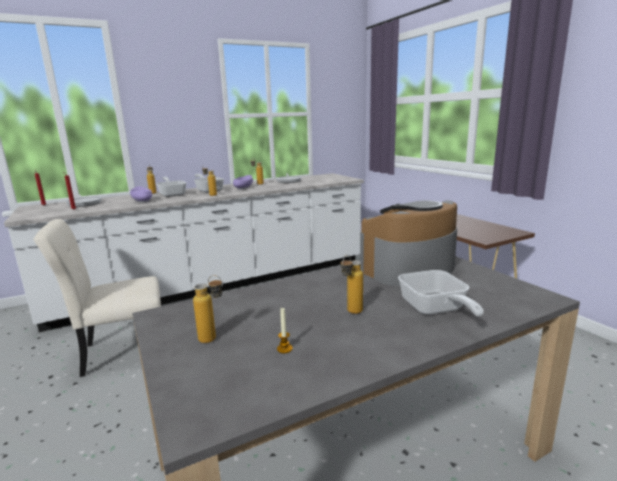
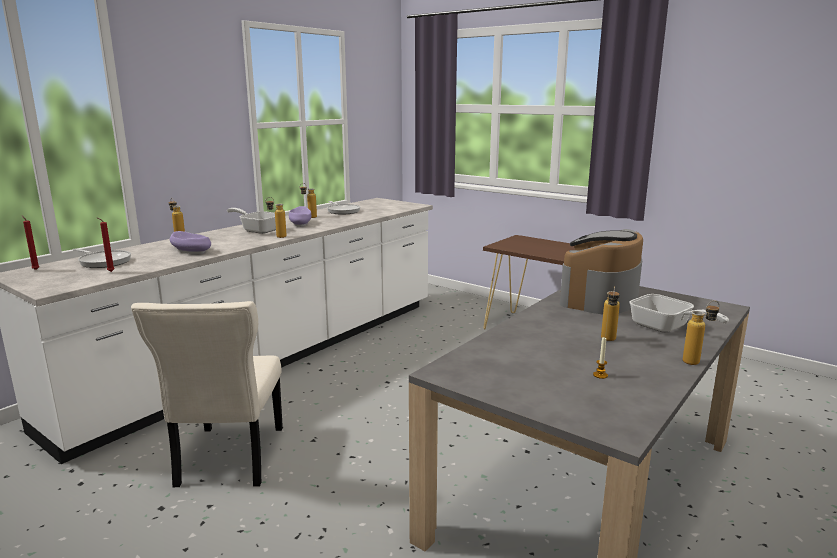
camera: 25 degrees left, 0 degrees up
beige chair [34,219,161,377] -> beige chair turned 45 degrees counterclockwise [131,301,283,487]
frying pan [156,177,186,197] -> none
bottle [193,275,223,343] -> bottle moved to [683,301,719,365]

